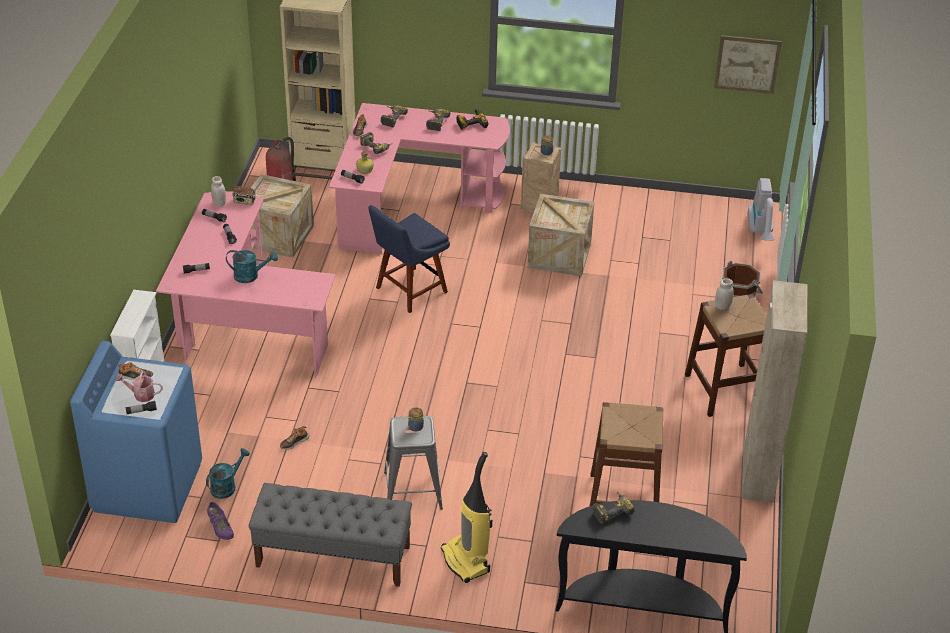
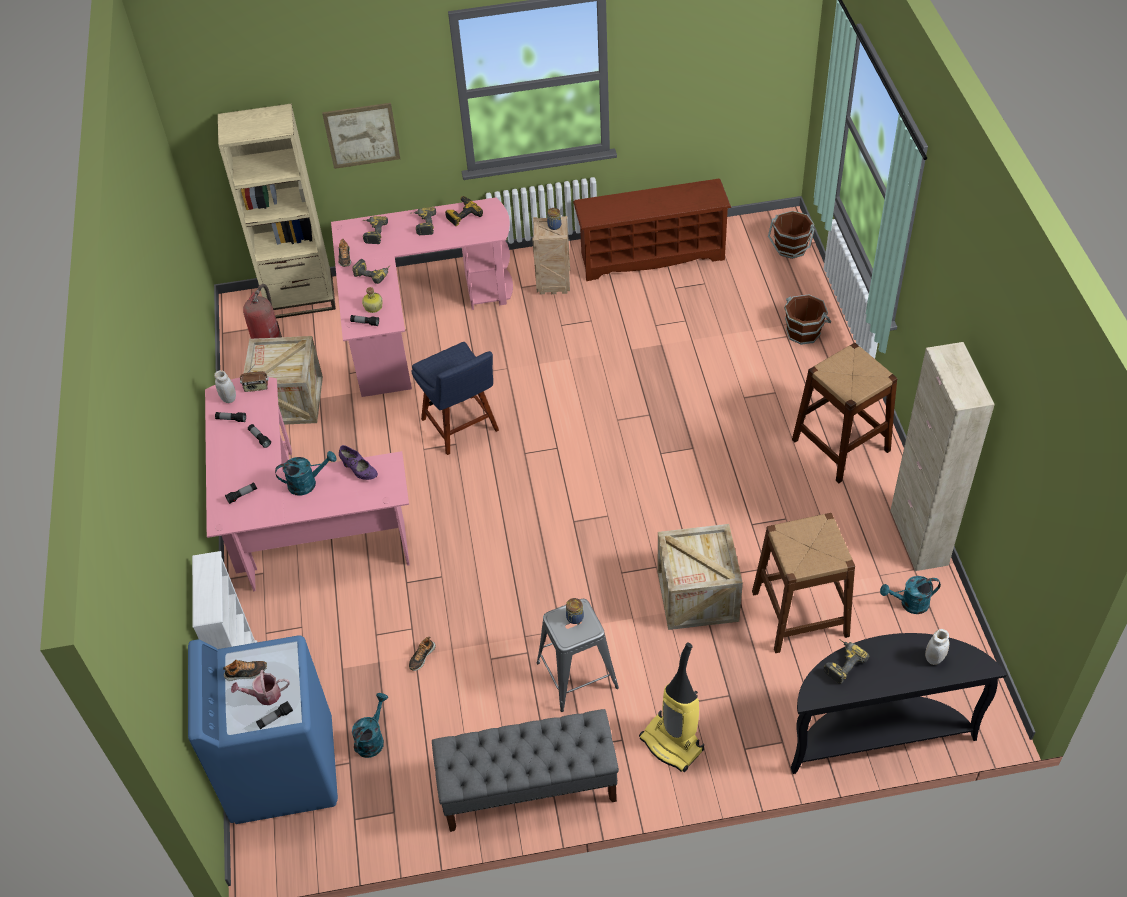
camera: 15 degrees left, 10 degrees up
purple shoe [207,502,234,540] -> purple shoe moved to [339,445,378,480]
blue chair [368,205,450,313] -> blue chair turned 60 degrees counterclockwise [412,342,499,455]
crate [527,194,594,276] -> crate moved to [657,524,743,630]
picture [714,35,782,94] -> picture moved to [322,103,400,169]
white jar [715,278,734,310] -> white jar moved to [925,629,949,665]
vacuum cleaner [747,178,775,241] -> brown bucket [768,211,815,259]
none -> brown shoe rack [573,179,731,281]
none -> turquoise watering can [880,576,941,614]

